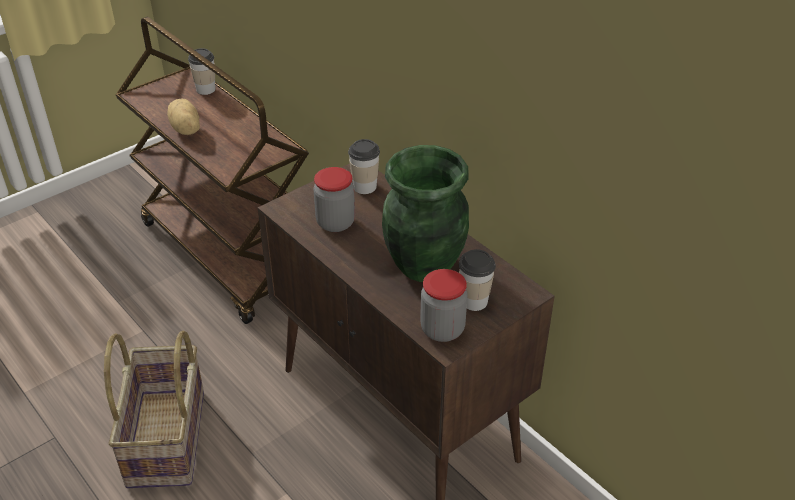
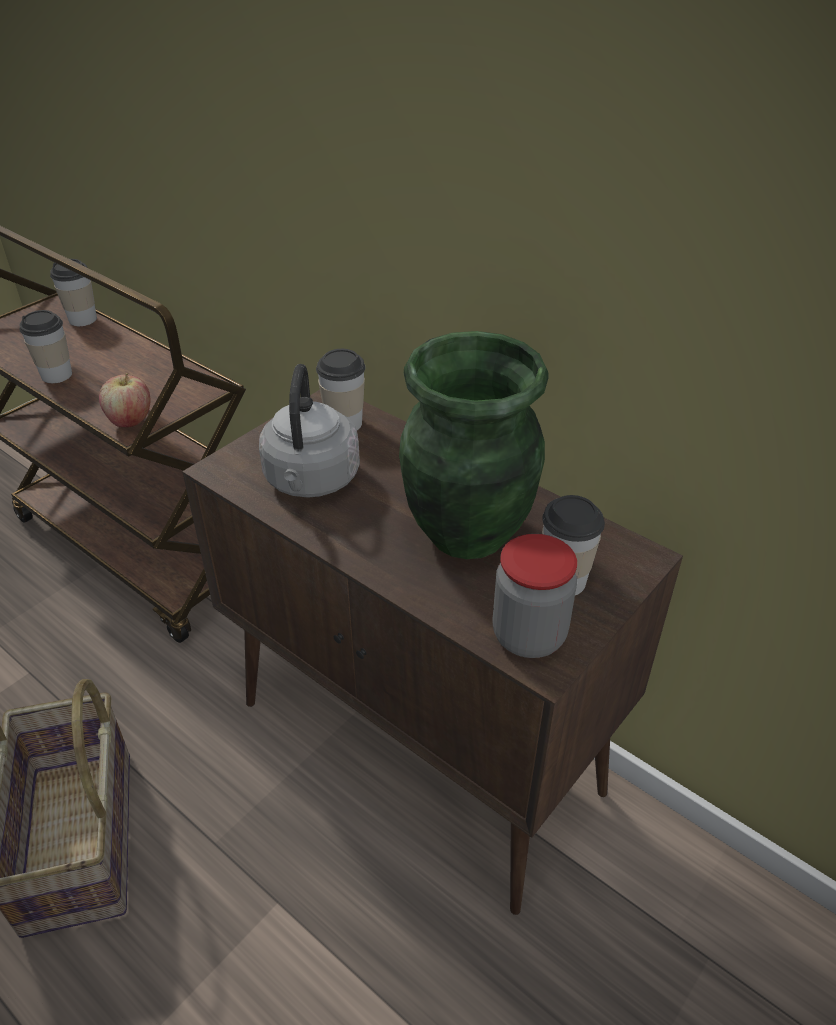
camera: 10 degrees left, 0 degrees up
potato [167,99,200,135] -> cup [19,310,72,383]
jar [313,167,355,232] -> grey kettle [259,364,360,498]
none -> apple [99,373,150,427]

